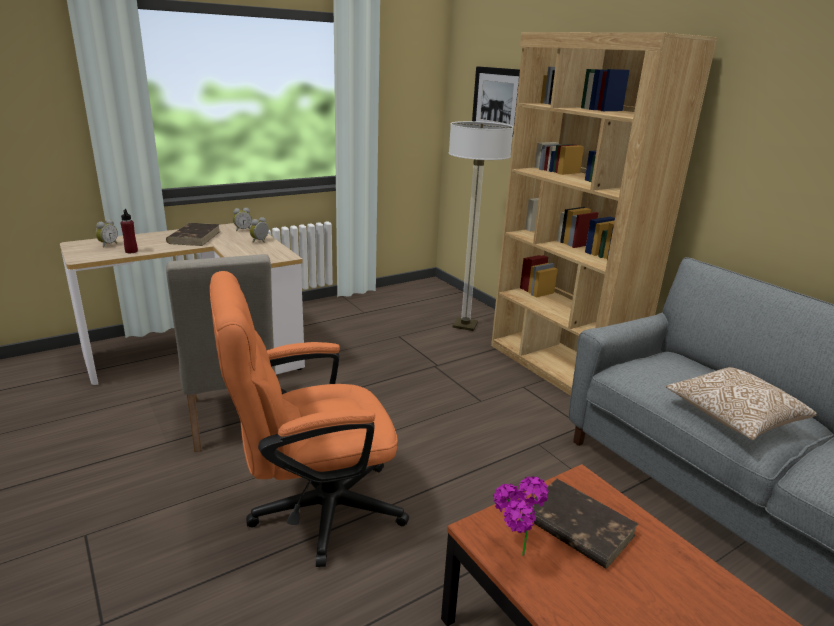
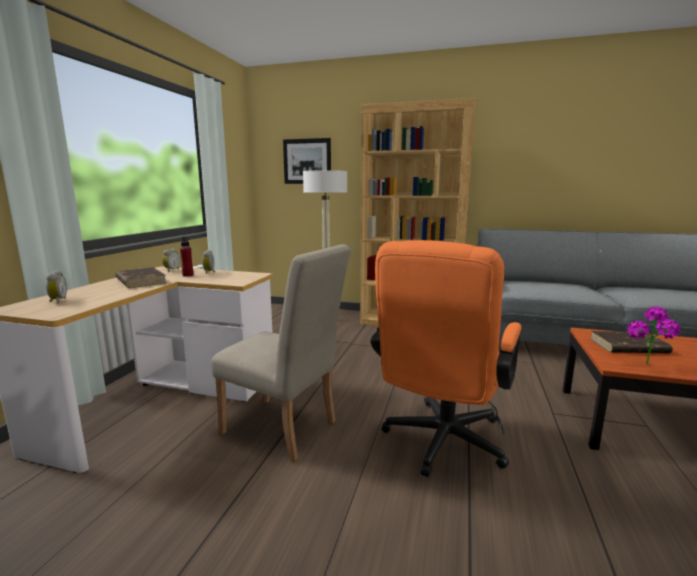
camera: 40 degrees left, 10 degrees down
red bottle [121,209,138,253] -> red bottle moved to [180,237,194,277]
pillow [666,367,817,440] -> none

